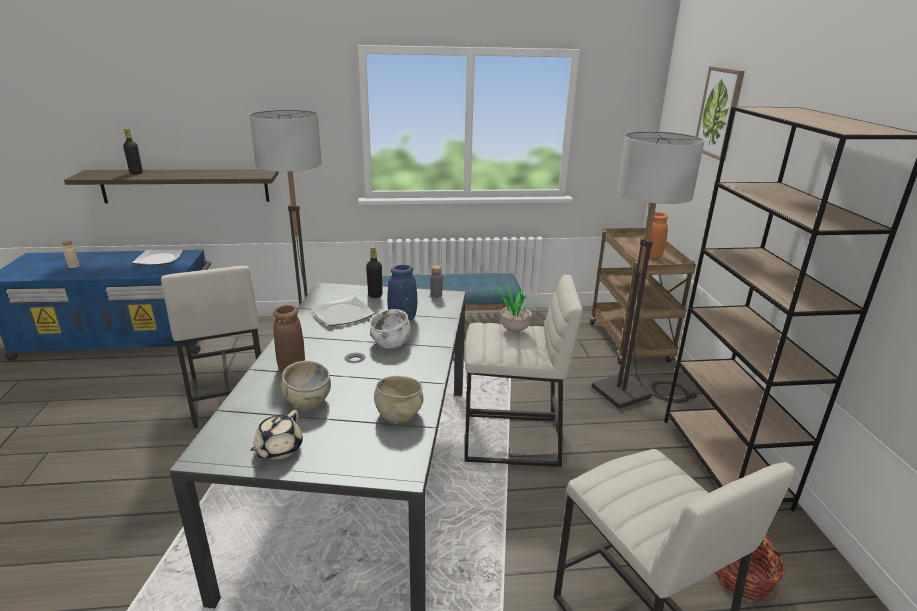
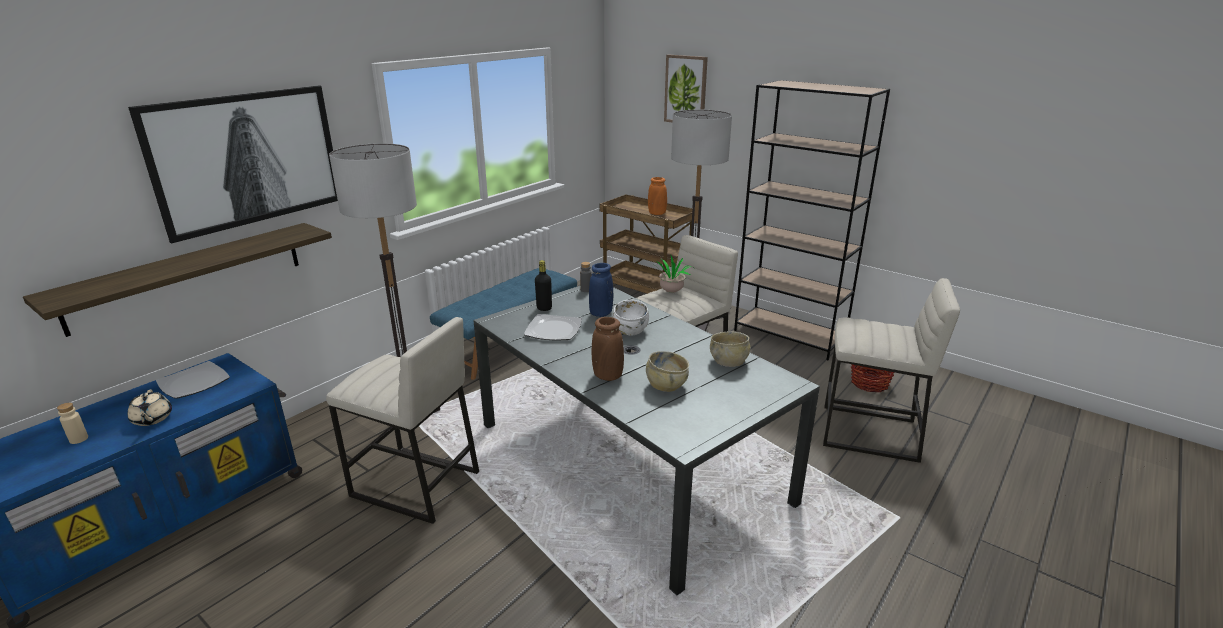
camera: 45 degrees left, 0 degrees up
black bottle [123,128,143,174] -> none
beige teapot [251,410,303,459] -> beige teapot moved to [128,390,172,426]
none -> picture [128,85,338,243]

